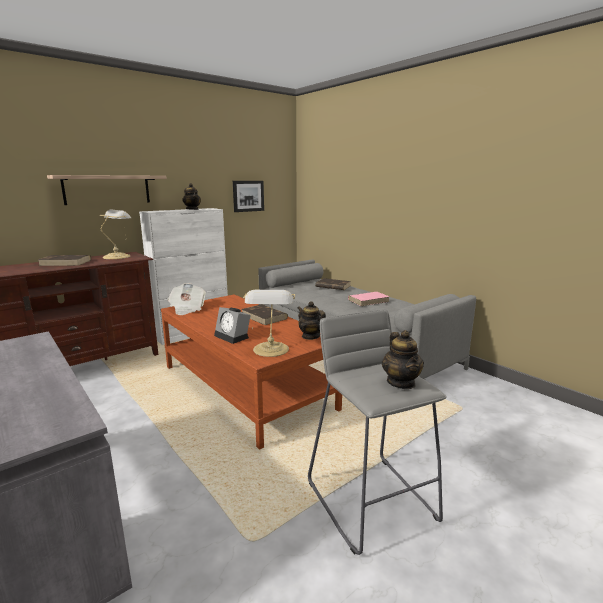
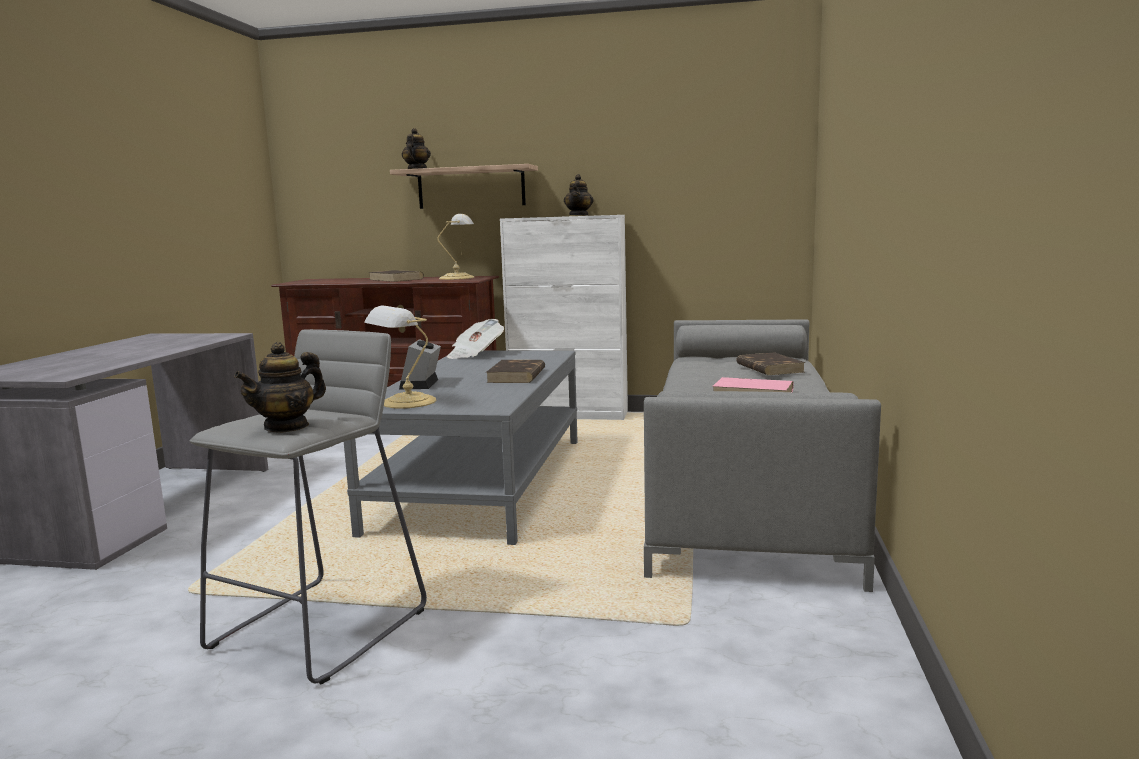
camera: 50 degrees right, 5 degrees down
brown coffee table [161,294,342,450] -> grey coffee table [344,351,578,545]
picture [233,181,264,212] -> none
teapot [298,301,326,340] -> teapot moved to [402,128,431,169]

